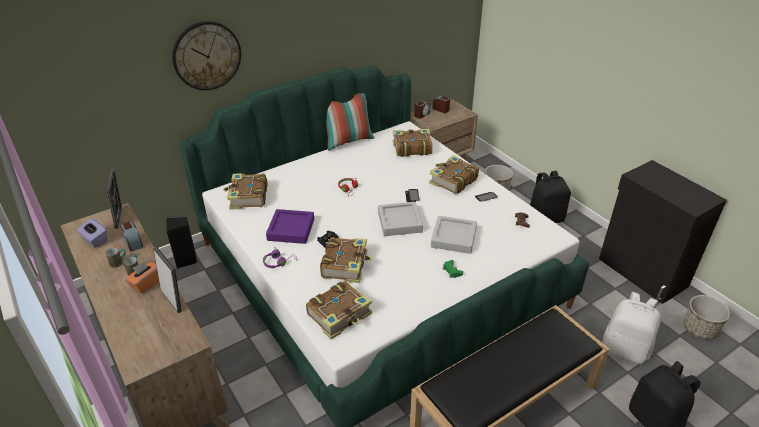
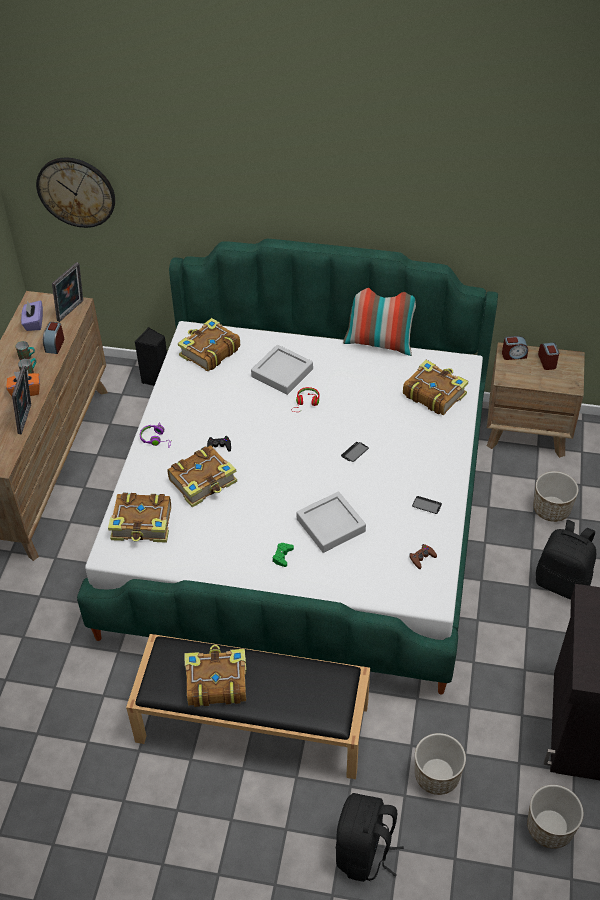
camera: 45 degrees right, 10 degrees up
wall clock [172,21,241,90] -> wall clock moved to [36,158,115,228]
purple tray [266,209,314,244] -> none
grey tray [378,202,423,236] -> grey tray moved to [251,345,313,395]
book [429,155,479,194] -> book moved to [185,645,246,707]
white backpack [603,292,661,364] -> planter [415,733,466,795]

